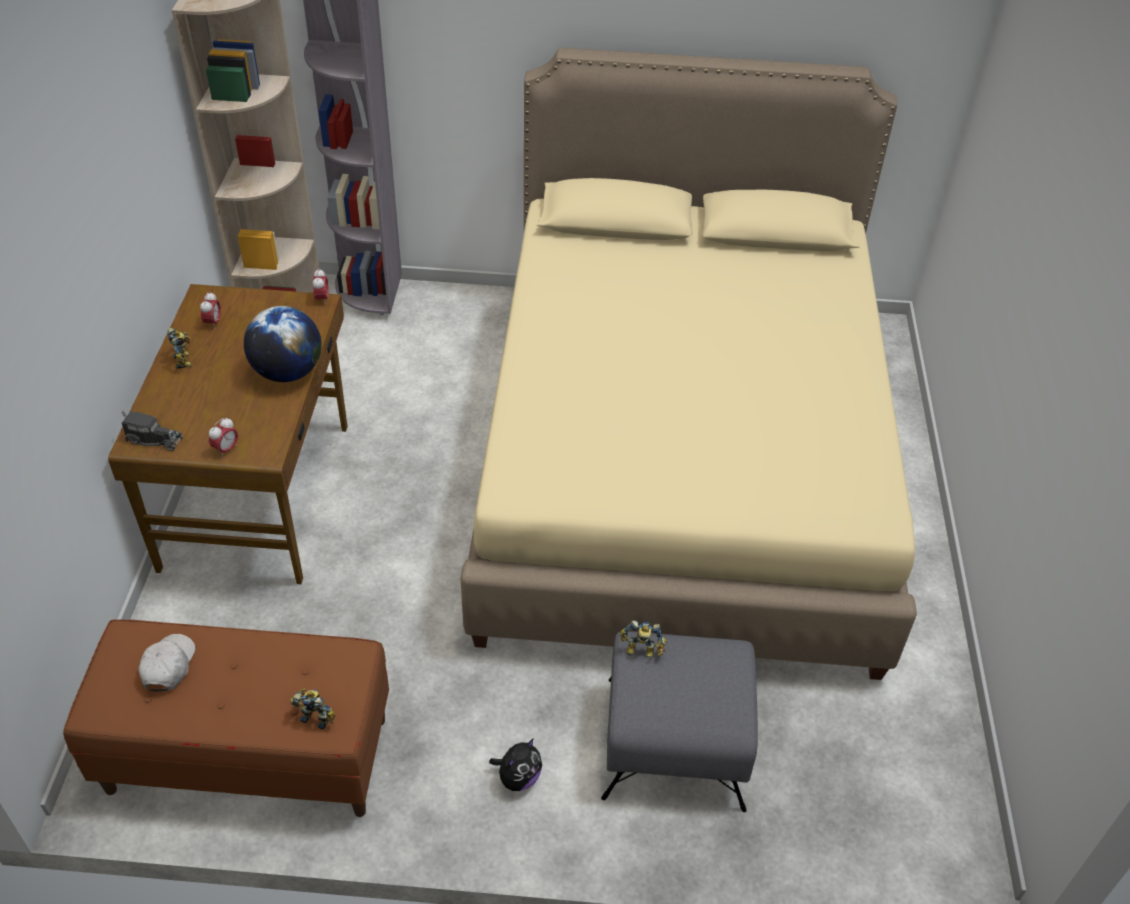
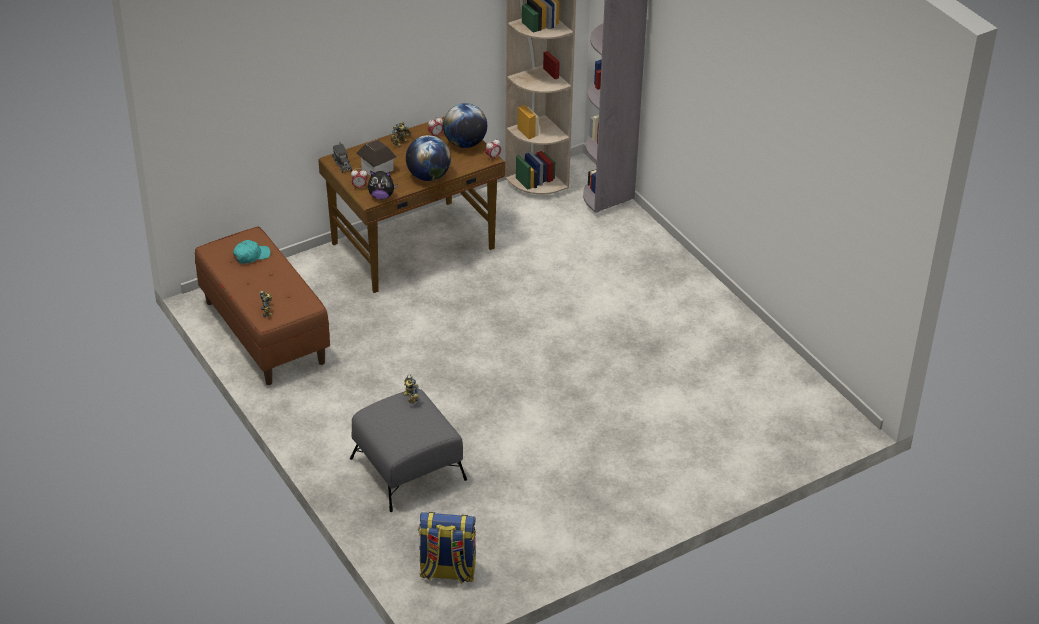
camera: 55 degrees right, 5 degrees down
white cap [138,634,195,692] -> turquoise cap [233,240,270,264]
beige bed [461,48,917,680] -> none
plush toy [489,738,542,791] -> plush toy moved to [368,170,397,199]
none -> toy house [356,139,397,176]
none -> backpack [419,512,476,584]
none -> globe [443,103,487,148]

